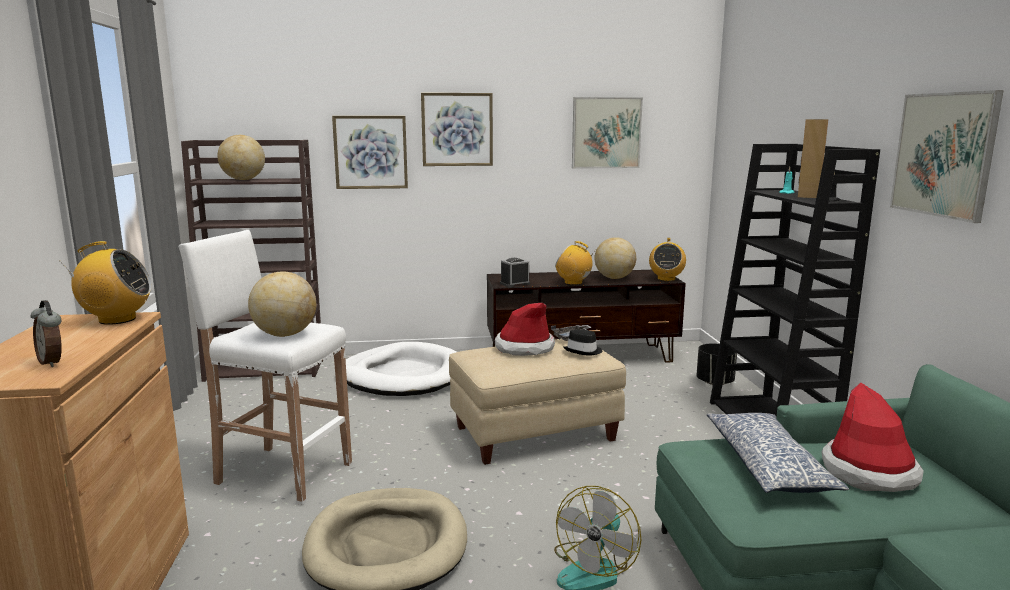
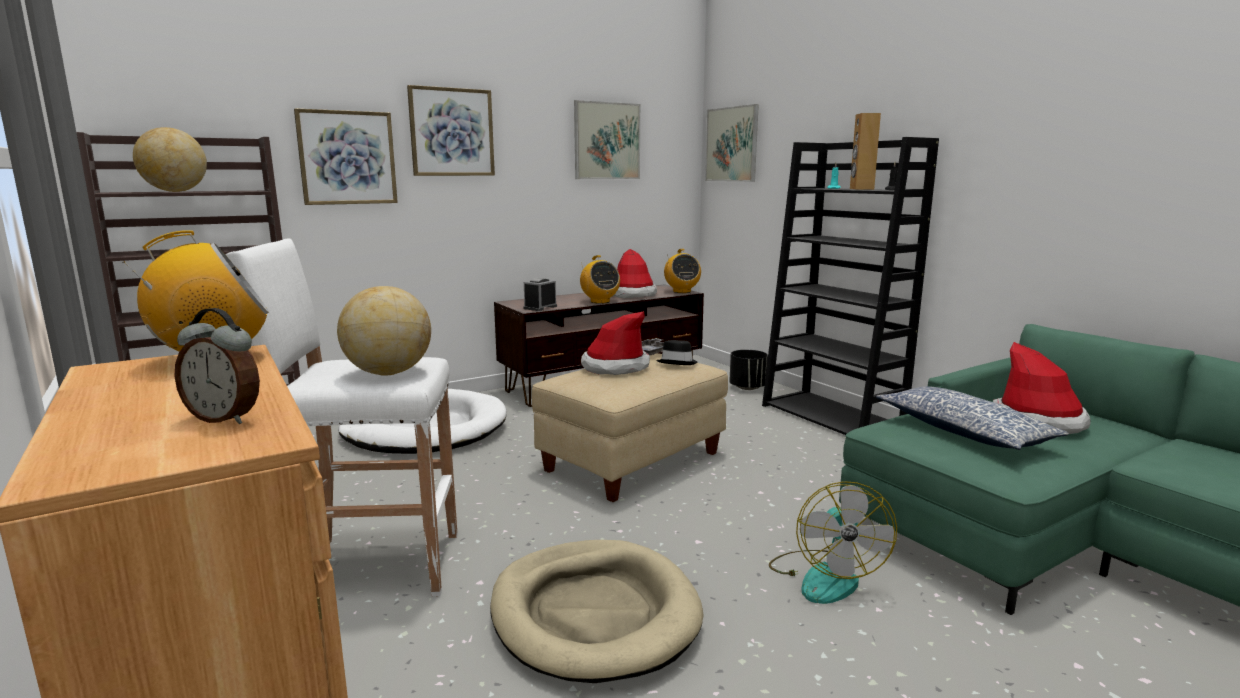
camera: 25 degrees left, 0 degrees up
radio [555,241,594,285] -> radio turned 120 degrees counterclockwise [580,255,620,304]
globe [594,237,636,279] -> hat [613,249,657,298]
picture [890,90,1004,223] -> picture moved to [705,104,759,182]

